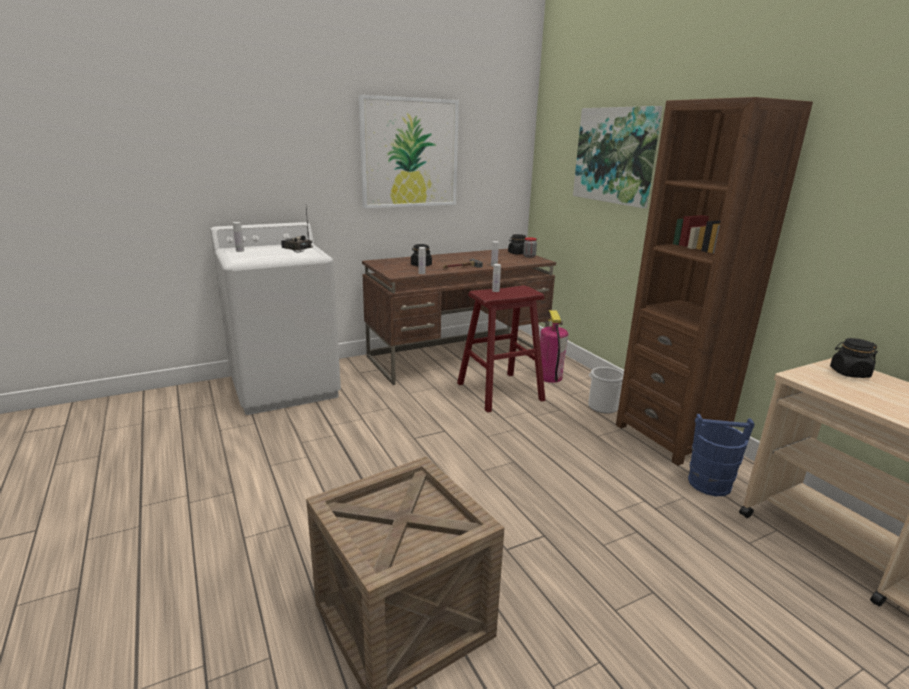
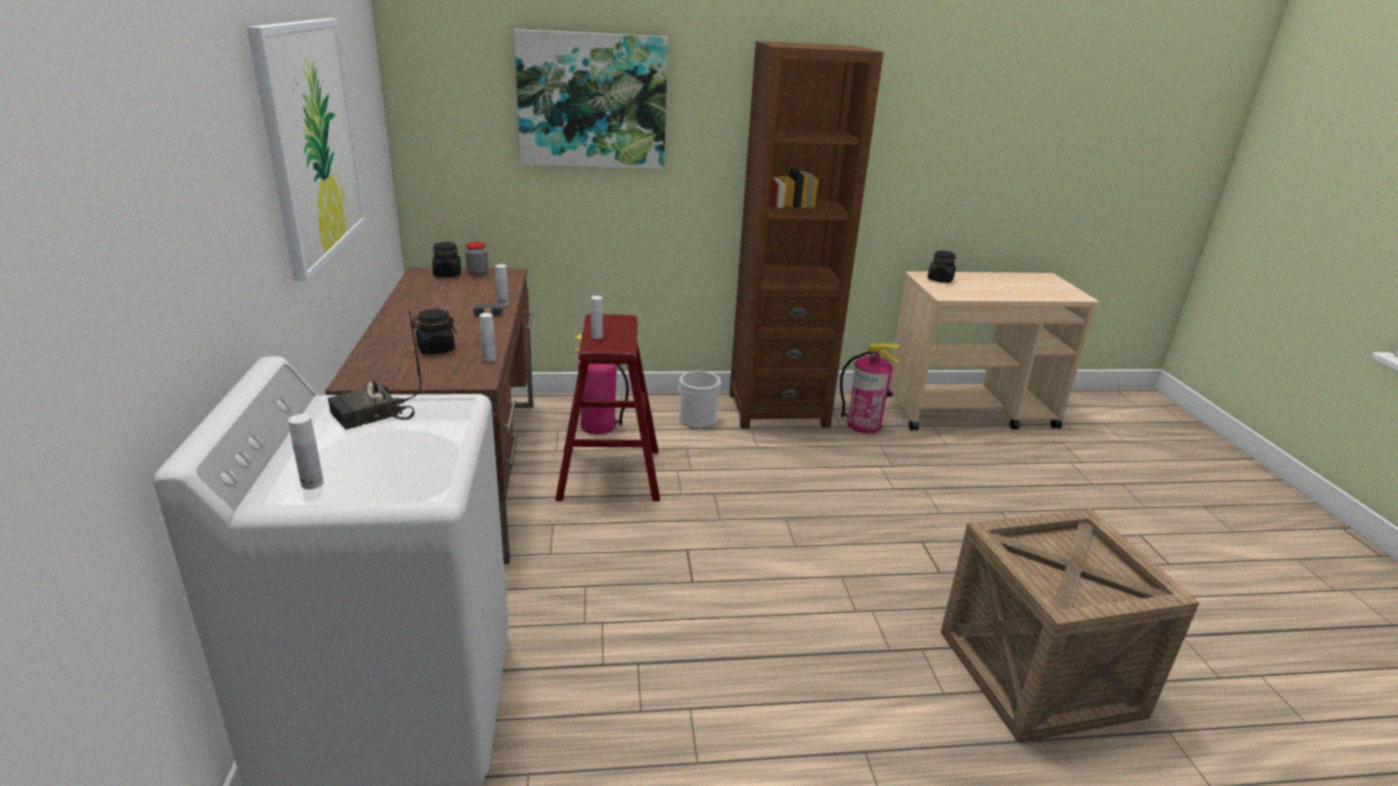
camera: 70 degrees left, 5 degrees up
blue bucket [688,414,755,496] -> fire extinguisher [840,343,900,433]

